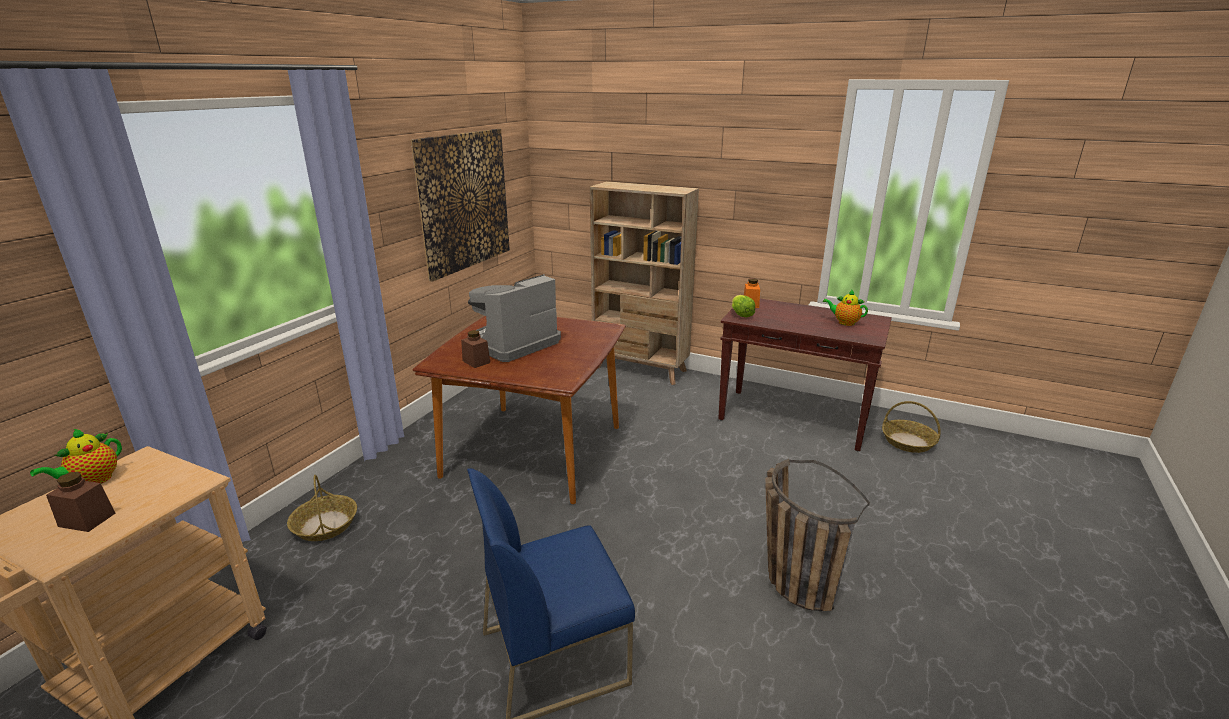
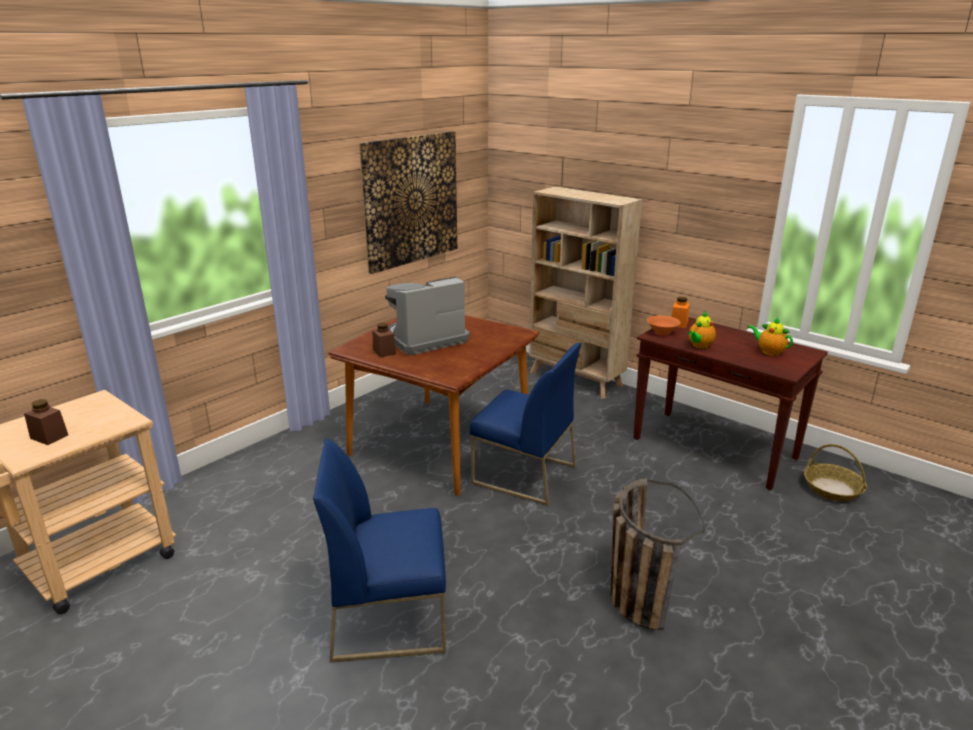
camera: 15 degrees right, 0 degrees up
teapot [30,429,122,484] -> teapot moved to [688,312,716,349]
basket [287,475,357,541] -> none
lettuce [732,295,755,317] -> orange bowl [647,315,681,335]
none -> blue chair [470,343,581,506]

